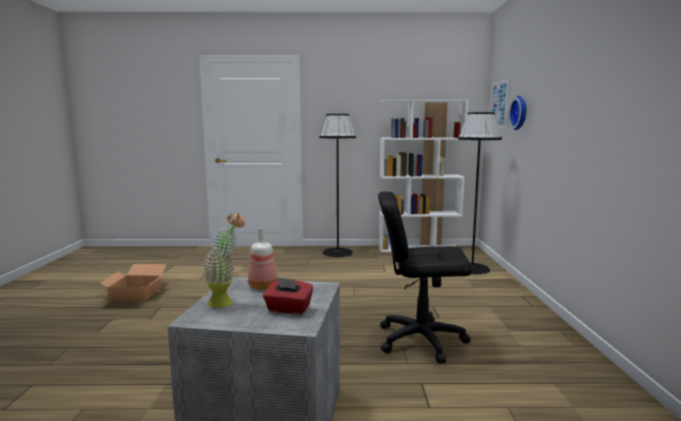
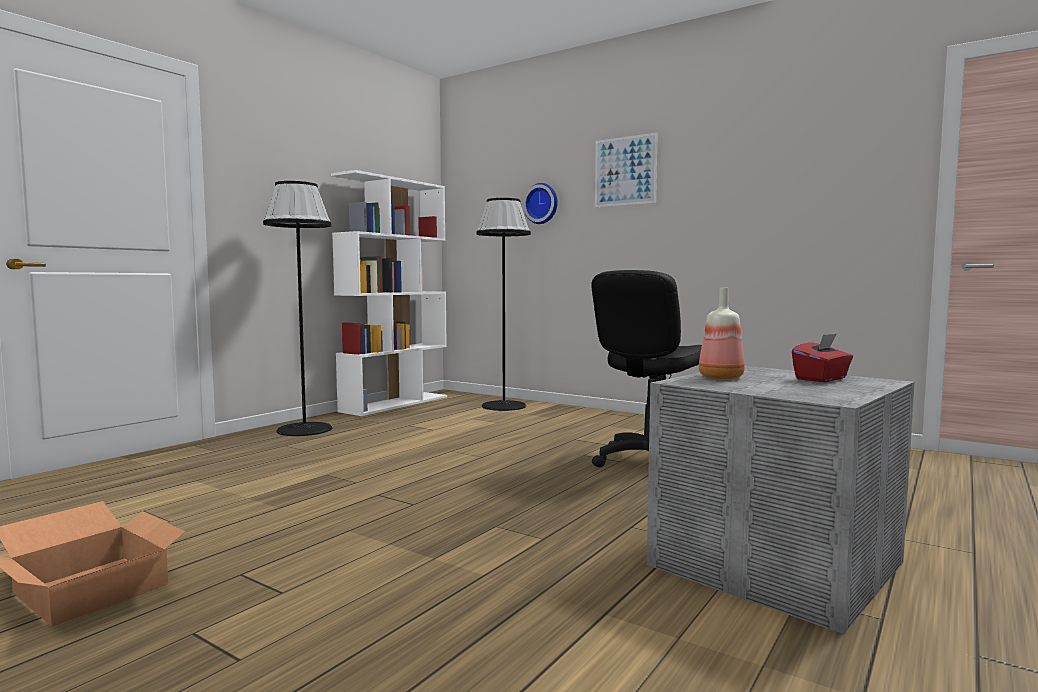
camera: 55 degrees left, 5 degrees down
potted plant [203,213,245,308] -> none
picture [490,79,509,128] -> picture moved to [595,133,658,207]

